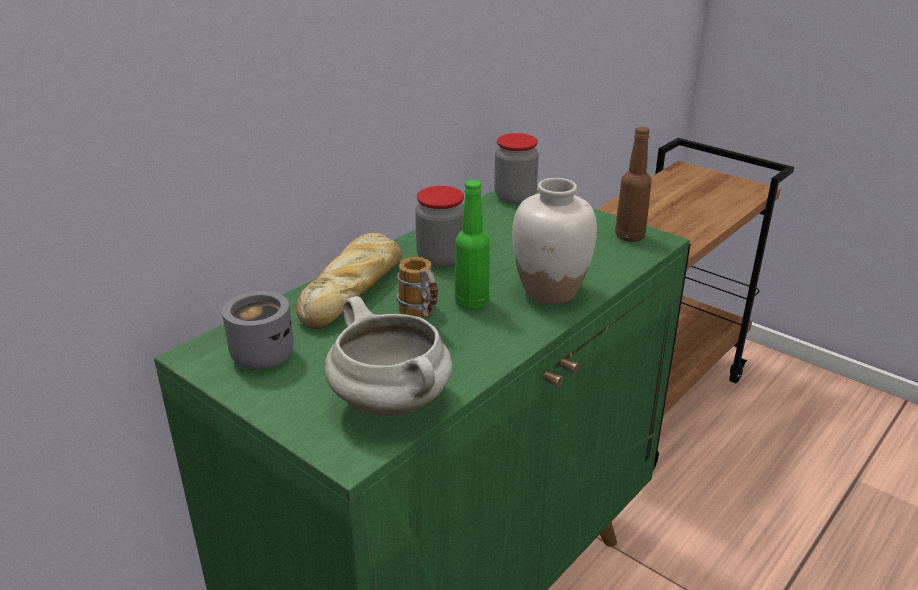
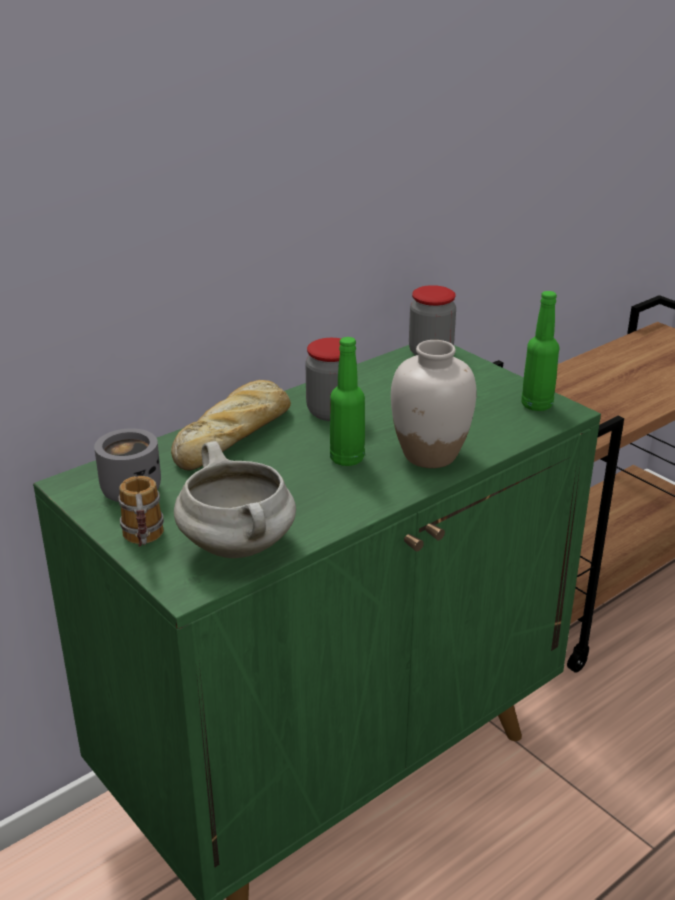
camera: 10 degrees right, 0 degrees up
mug [397,257,438,318] -> mug moved to [118,476,164,547]
brown bottle [615,127,652,242] -> green bottle [522,291,559,411]

